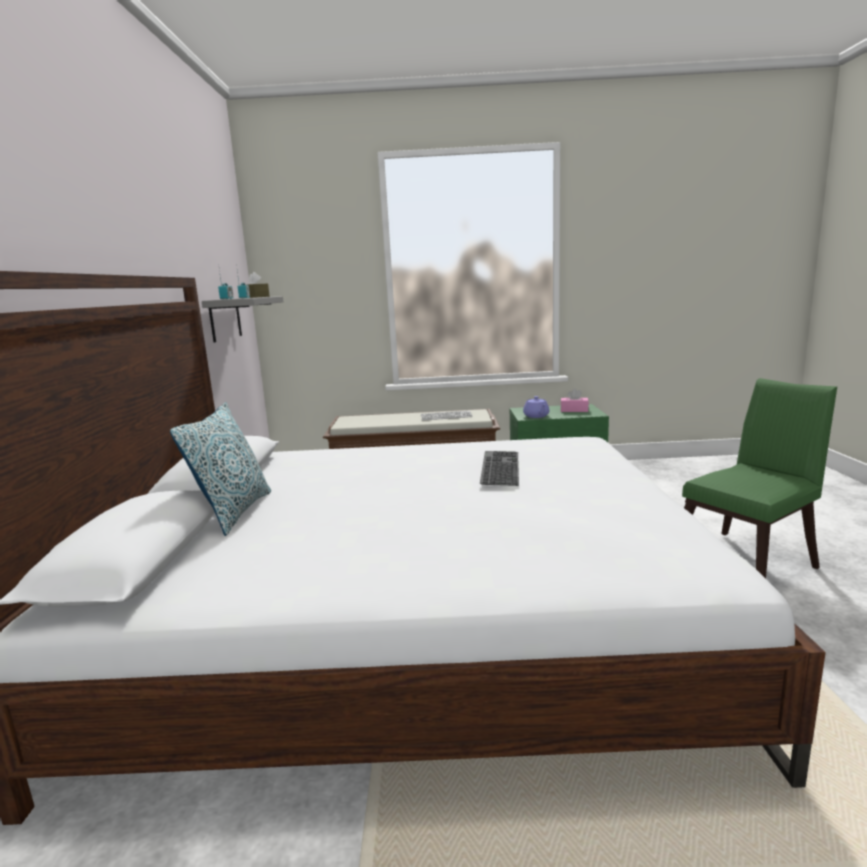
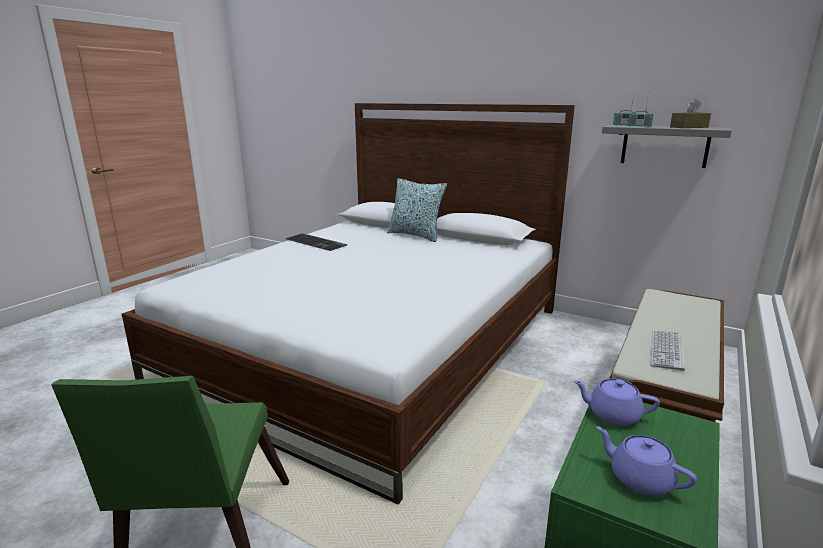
camera: 120 degrees right, 5 degrees up
keyboard [480,451,519,486] -> keyboard moved to [286,233,347,251]
pink tissue box [560,388,589,412] -> purple teapot [596,426,697,496]

